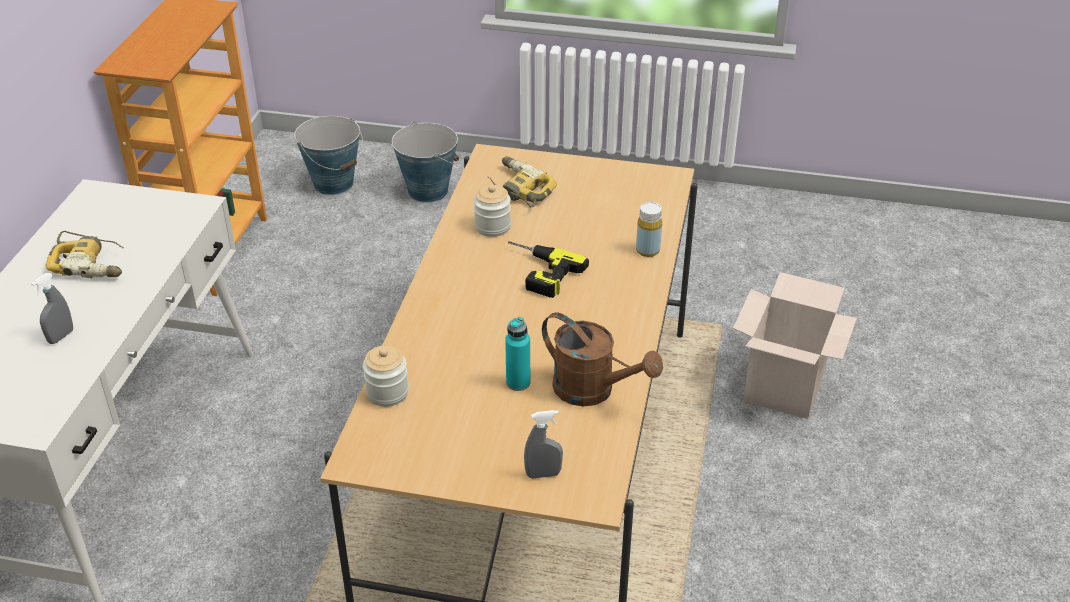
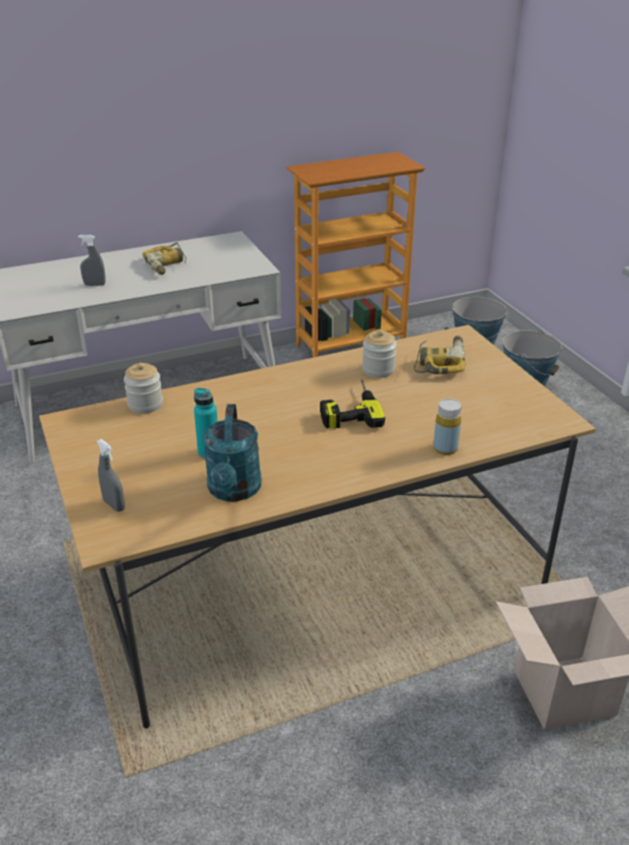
camera: 55 degrees right, 5 degrees down
brown watering can [542,313,663,407] -> turquoise watering can [203,404,262,502]

